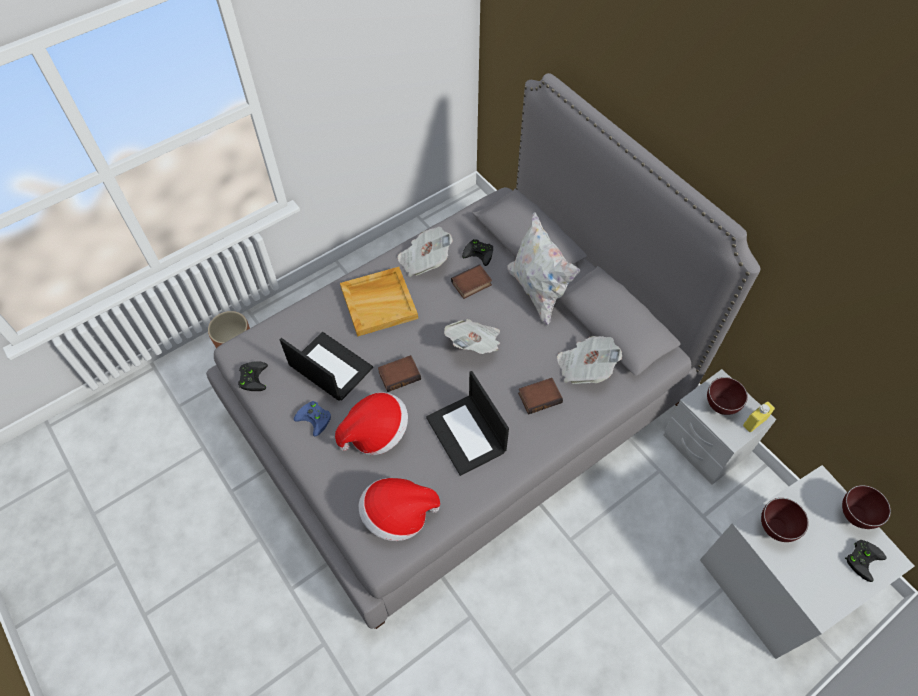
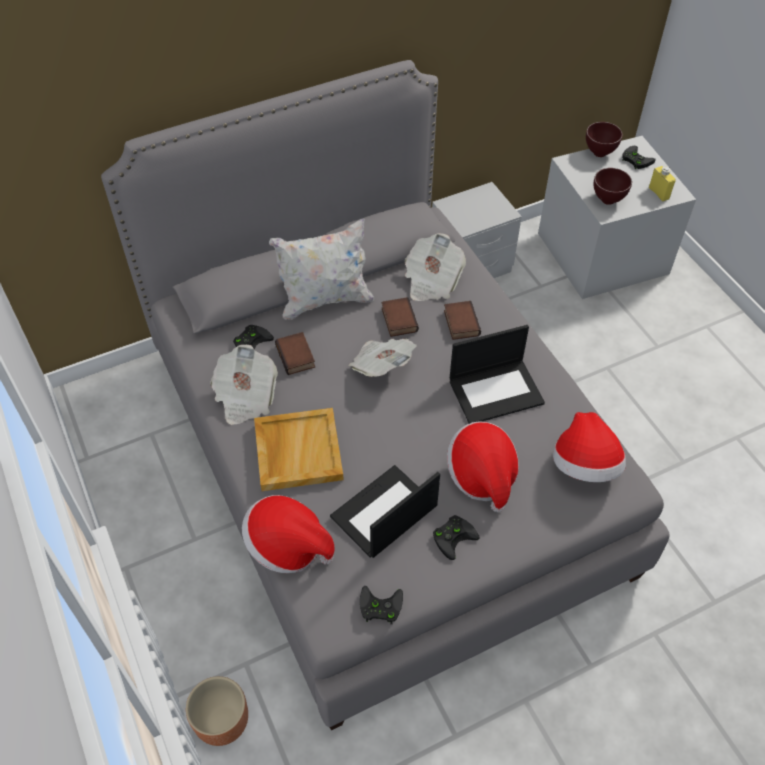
camera: 80 degrees left, 5 degrees down
blue game controller [294,401,331,437] -> black game controller [433,515,480,560]
book [378,355,421,392] -> book moved to [381,297,419,337]
brown bowl [707,377,748,415] -> none
yellow bottle [743,401,775,432] -> yellow bottle moved to [649,166,676,202]
none -> hat [242,495,334,573]

